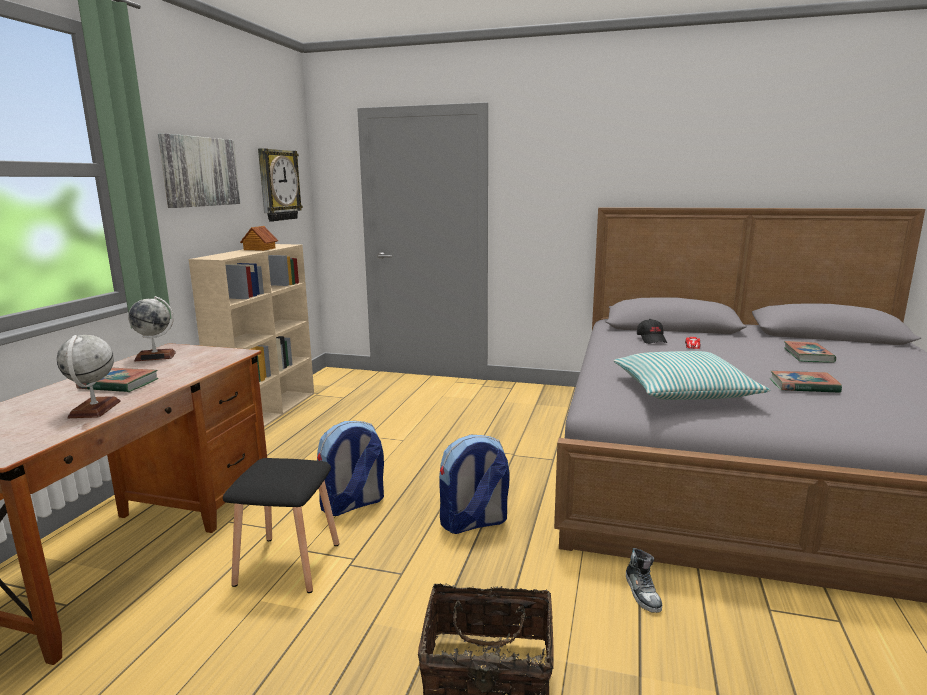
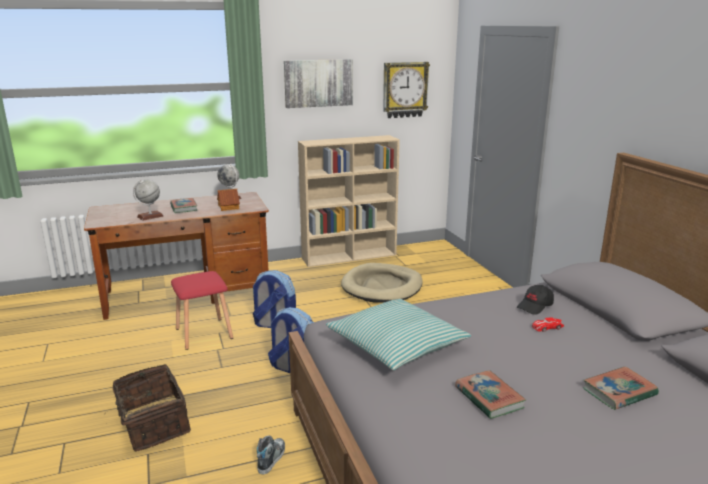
camera: 55 degrees right, 5 degrees up
black stool [223,458,339,593] -> red stool [171,271,233,350]
toy house [240,226,278,251] -> toy house moved to [217,189,240,211]
shoe [626,548,662,613] -> shoe turned 150 degrees clockwise [257,435,285,475]
none -> beige dog bed [341,263,423,302]

